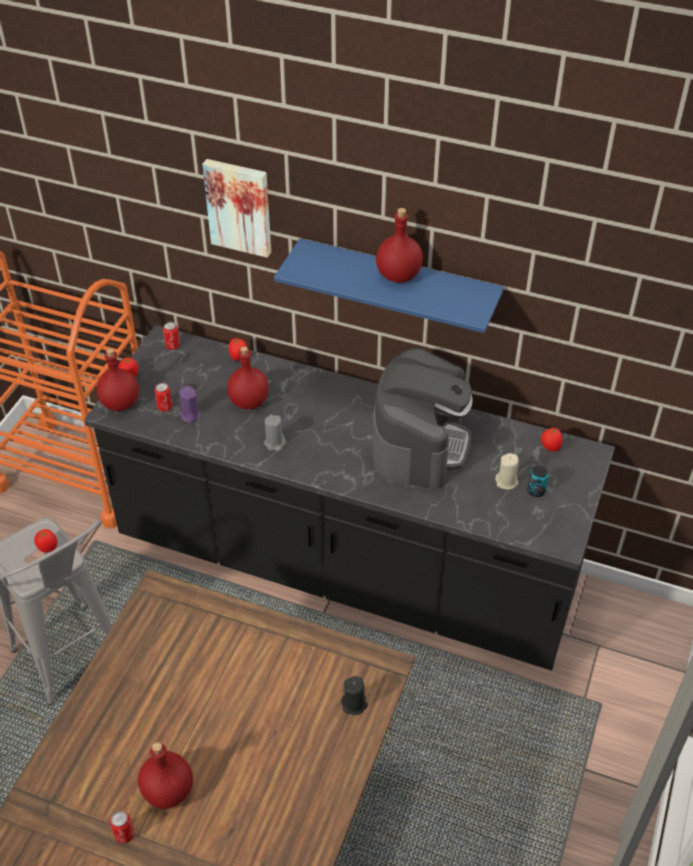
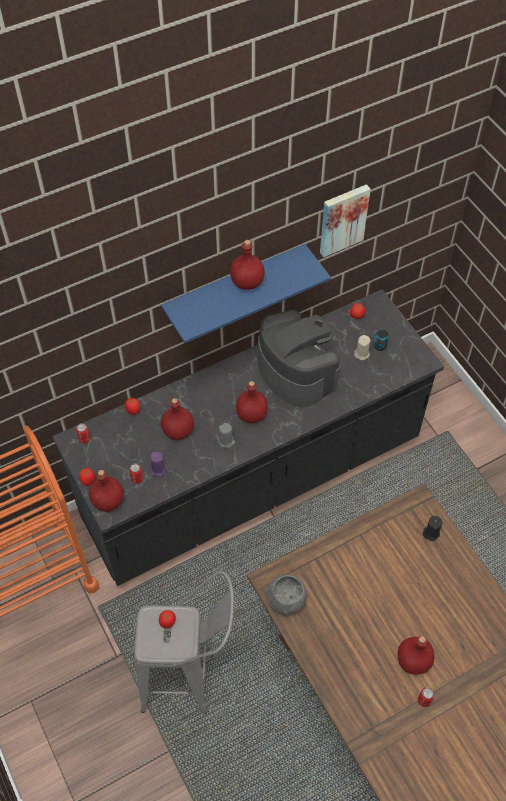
camera: 50 degrees left, 10 degrees up
picture [202,159,271,258] -> picture moved to [320,184,371,257]
none -> red bottle [236,381,268,423]
none -> grey bowl [267,575,307,615]

